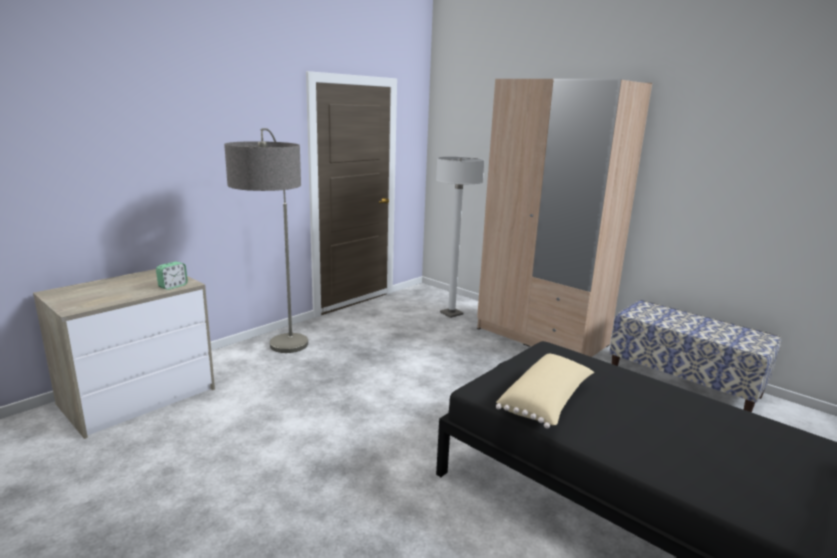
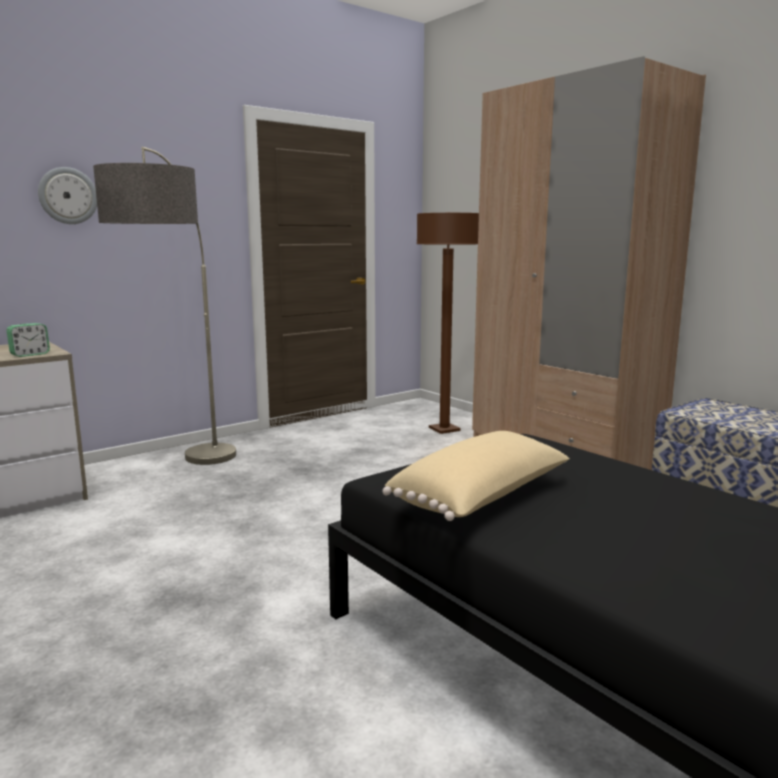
camera: 10 degrees right, 5 degrees down
white floor lamp [436,156,484,318] -> brown floor lamp [416,212,479,434]
none -> wall clock [38,167,97,224]

